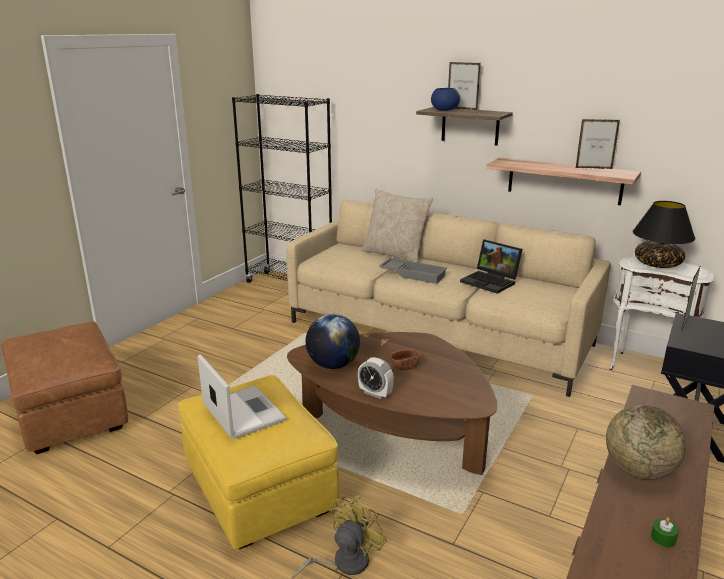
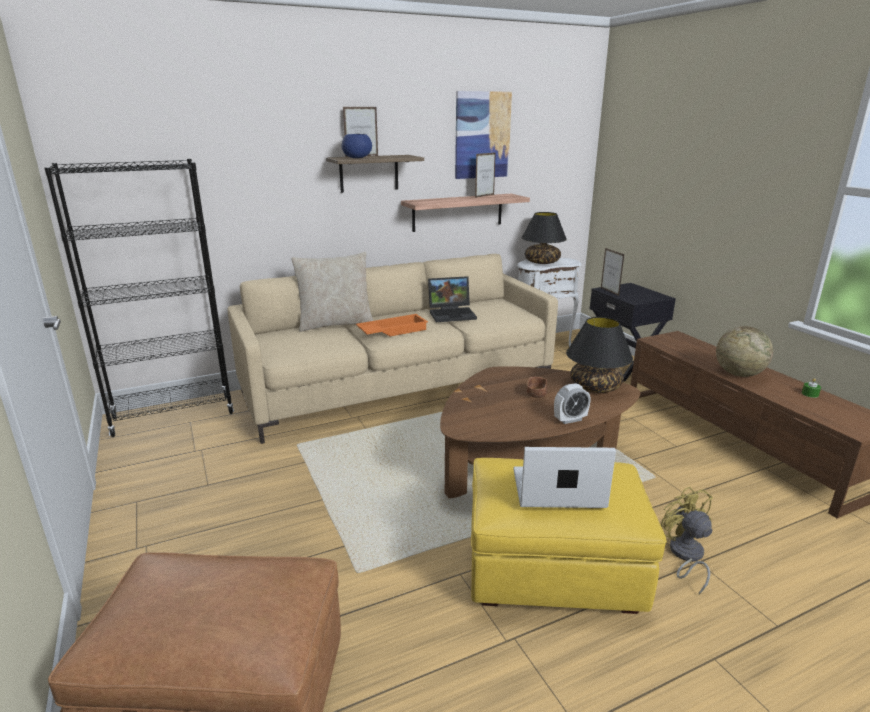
camera: 55 degrees left, 0 degrees up
globe [306,314,360,369] -> none
grey tray [379,258,447,284] -> orange tray [356,314,428,336]
none -> picture [455,91,512,179]
none -> black table lamp [566,317,633,393]

